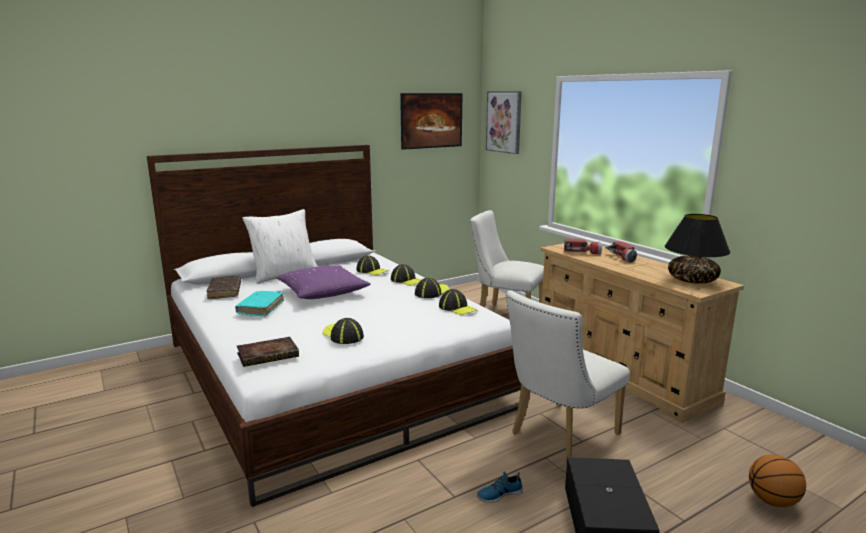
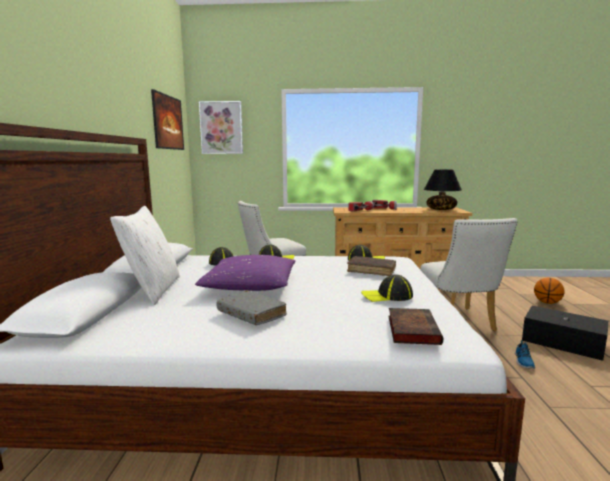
camera: 55 degrees left, 5 degrees down
brown book [207,276,241,299] -> brown book moved to [347,256,396,276]
turquoise book [235,291,284,316] -> grey book [216,290,287,325]
cap [415,278,449,298] -> none

